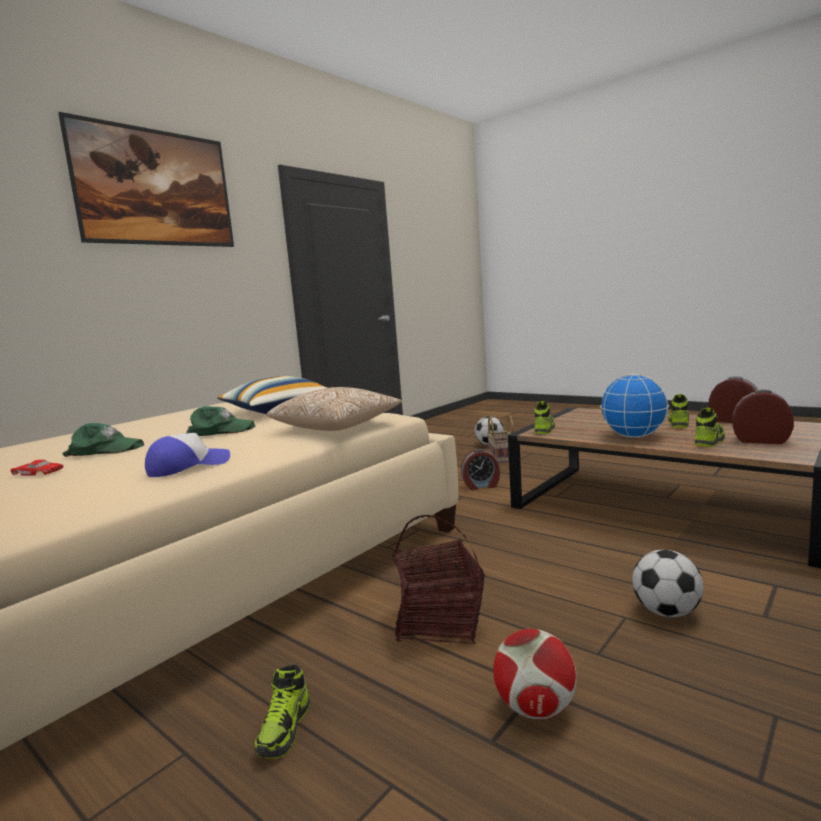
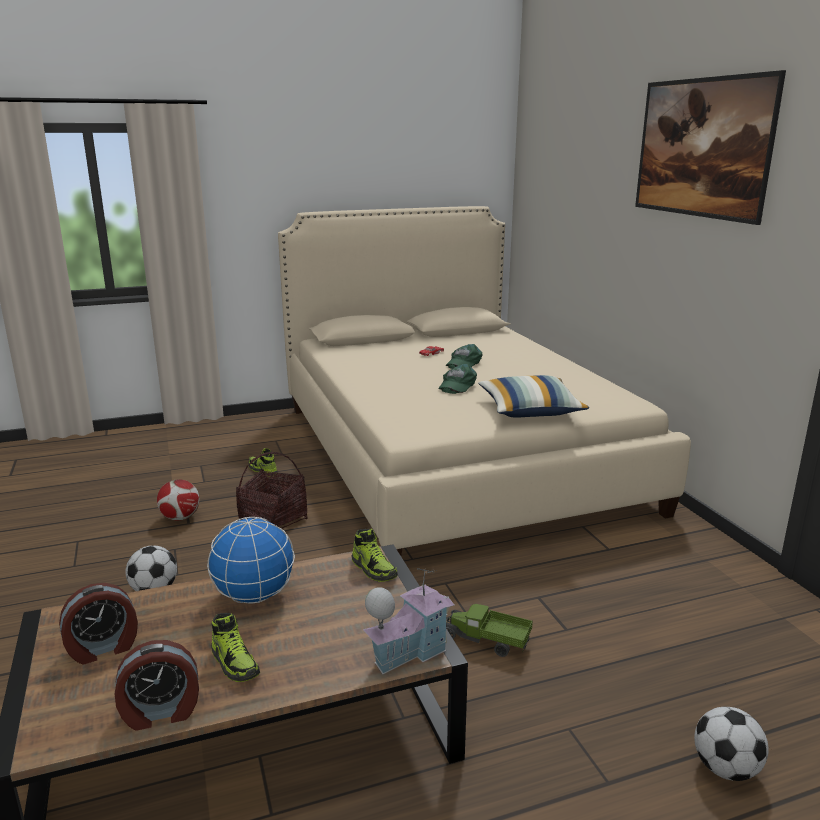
camera: 120 degrees right, 10 degrees up
cap [145,433,230,477] -> none
pillow [267,387,402,431] -> none
alarm clock [461,449,500,490] -> toy truck [446,604,533,657]
basket [487,415,514,463] -> none
shoe [695,408,725,447] -> none
none -> toy house [363,568,455,674]

